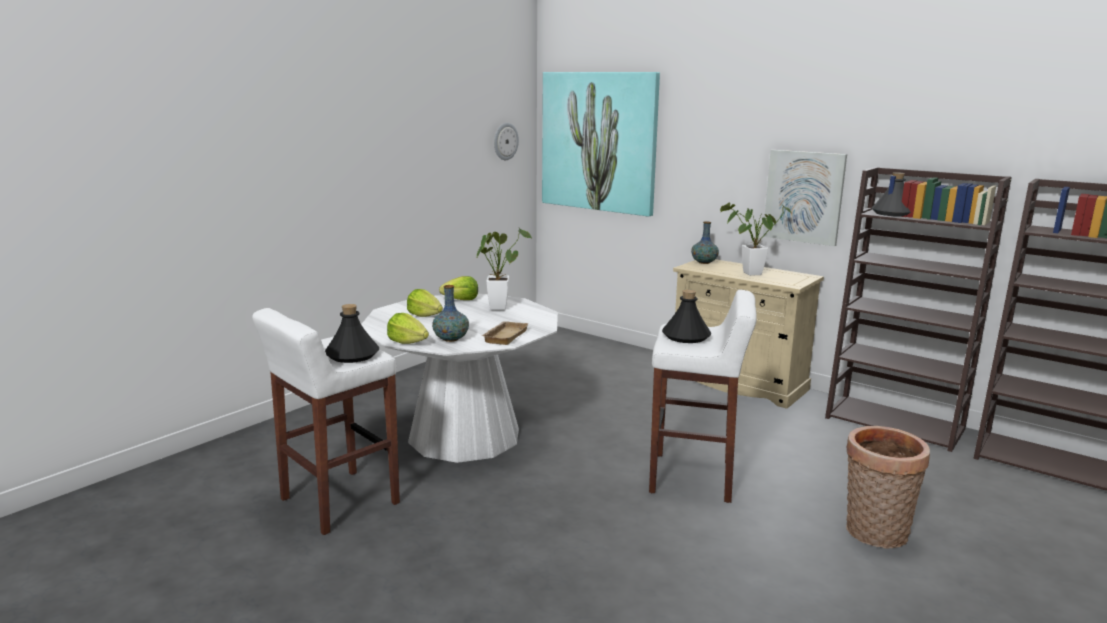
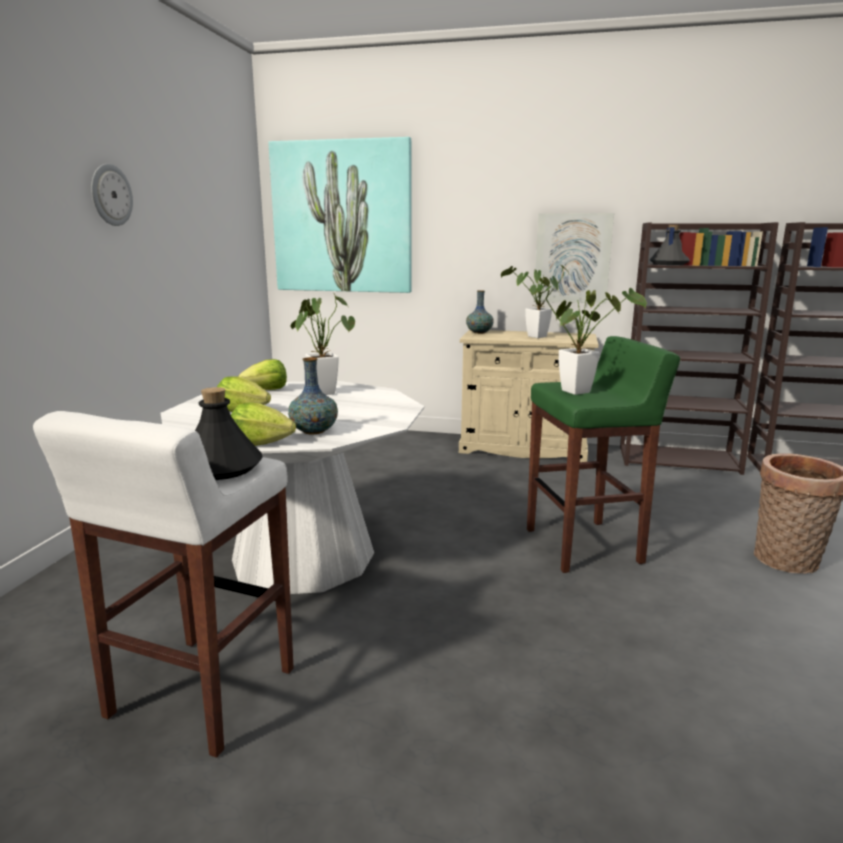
camera: 25 degrees left, 0 degrees up
beige tray [482,321,529,345] -> none
wall clock [494,123,519,160] -> wall clock moved to [91,164,133,226]
white stool [649,290,757,503] -> green stool [527,336,680,573]
black bottle [662,289,711,343] -> potted plant [536,286,647,395]

